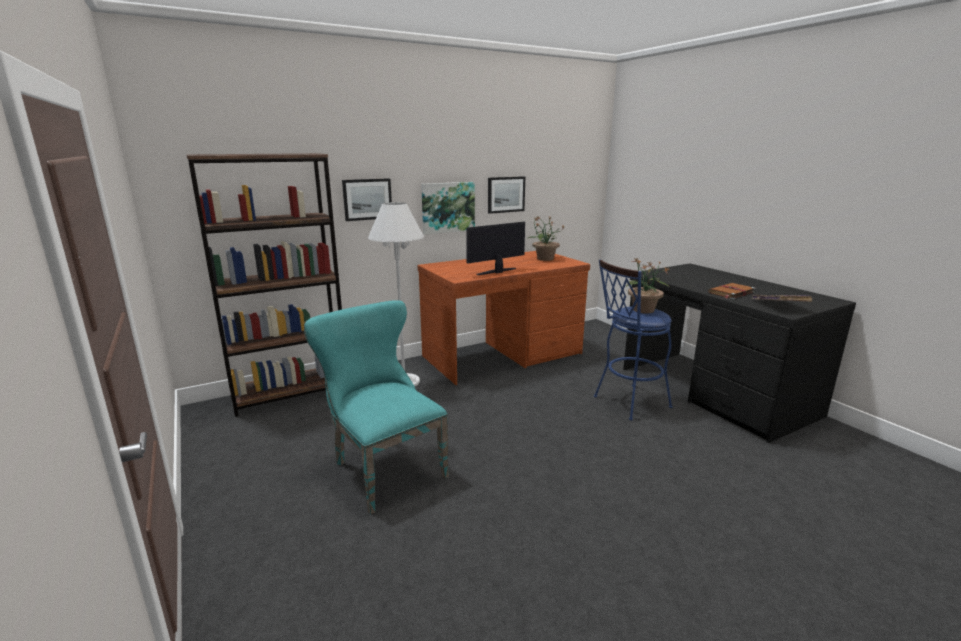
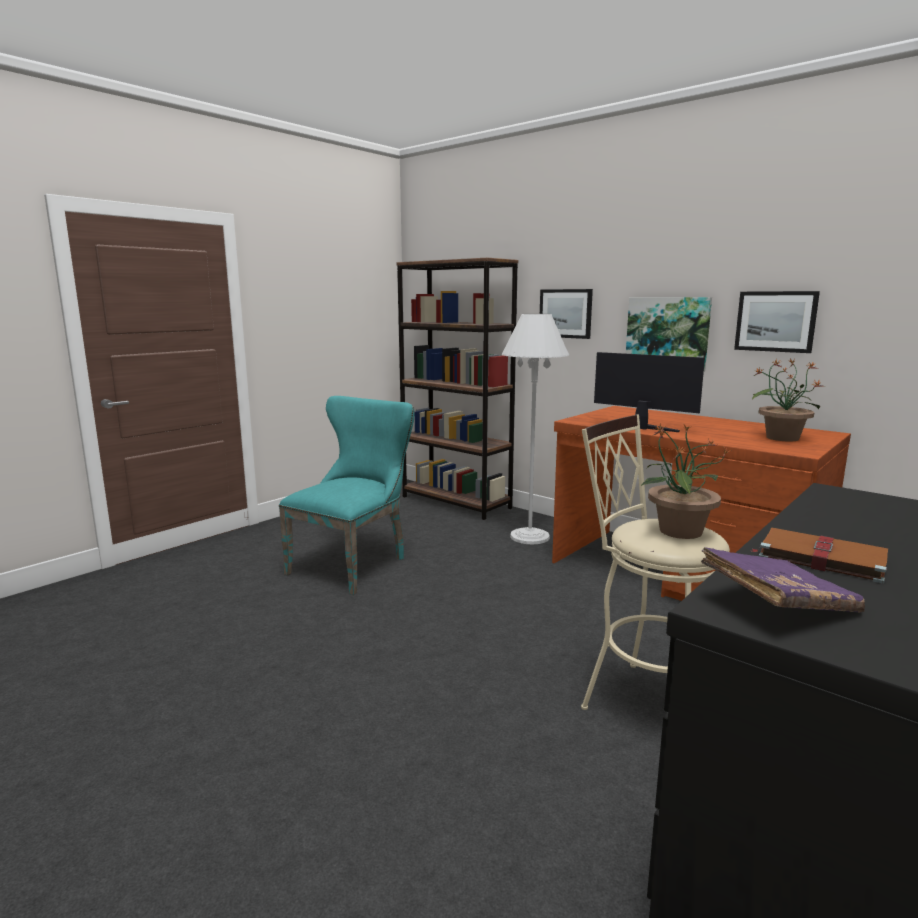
camera: 70 degrees right, 5 degrees down
blue stool [594,259,673,420] -> beige stool [581,414,730,710]

